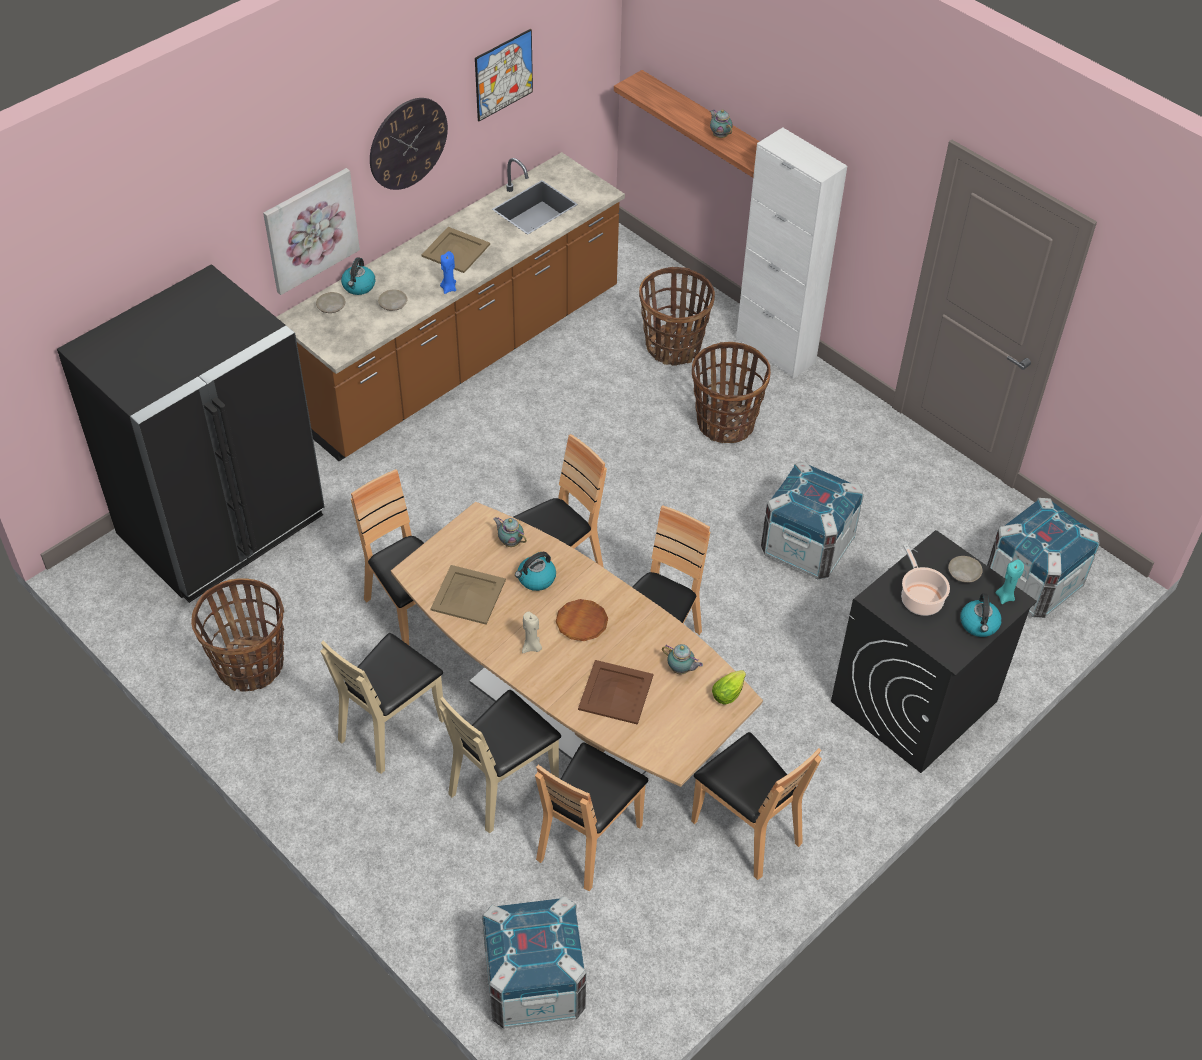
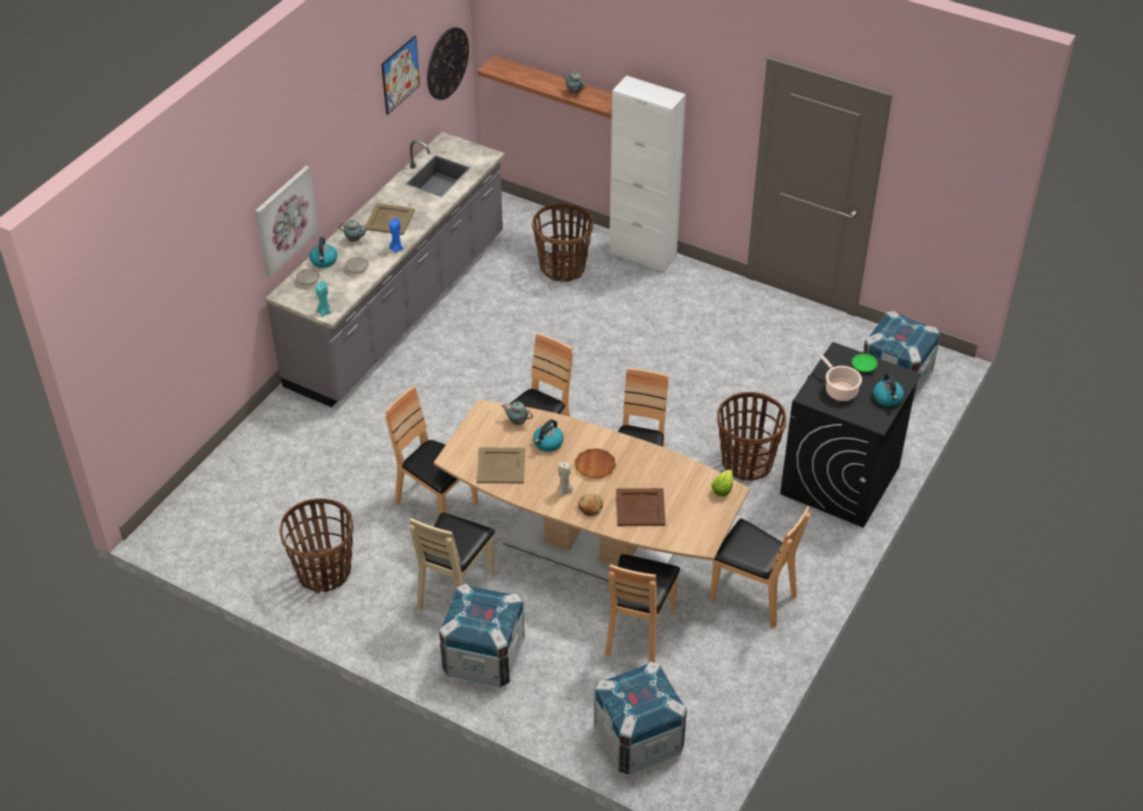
camera: 15 degrees left, 5 degrees down
black fridge [57,264,325,603] -> none
brown counter [277,152,625,461] -> grey counter [265,132,505,407]
wall clock [370,98,448,190] -> wall clock moved to [427,27,469,100]
beige chair [439,690,561,833] -> none
teapot [662,644,703,674] -> teapot moved to [339,219,368,242]
basket [692,342,771,443] -> basket moved to [717,392,787,481]
crate [761,462,864,580] -> crate moved to [439,584,525,687]
beige plate [948,556,983,583] -> green plate [852,354,878,372]
turquoise candle [996,560,1024,604] -> turquoise candle moved to [316,281,331,317]
none -> bread [578,494,603,516]

